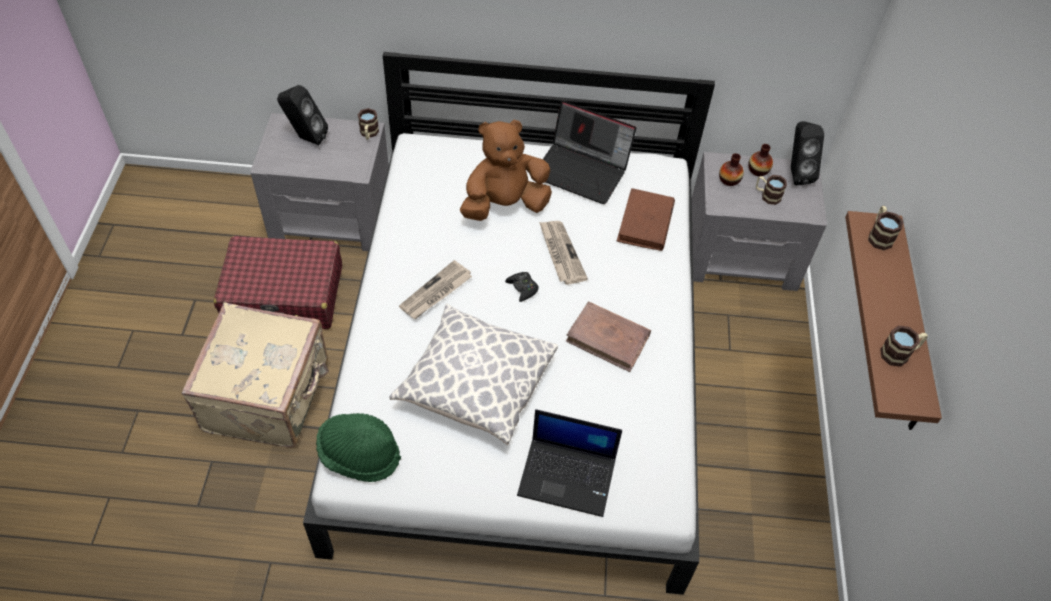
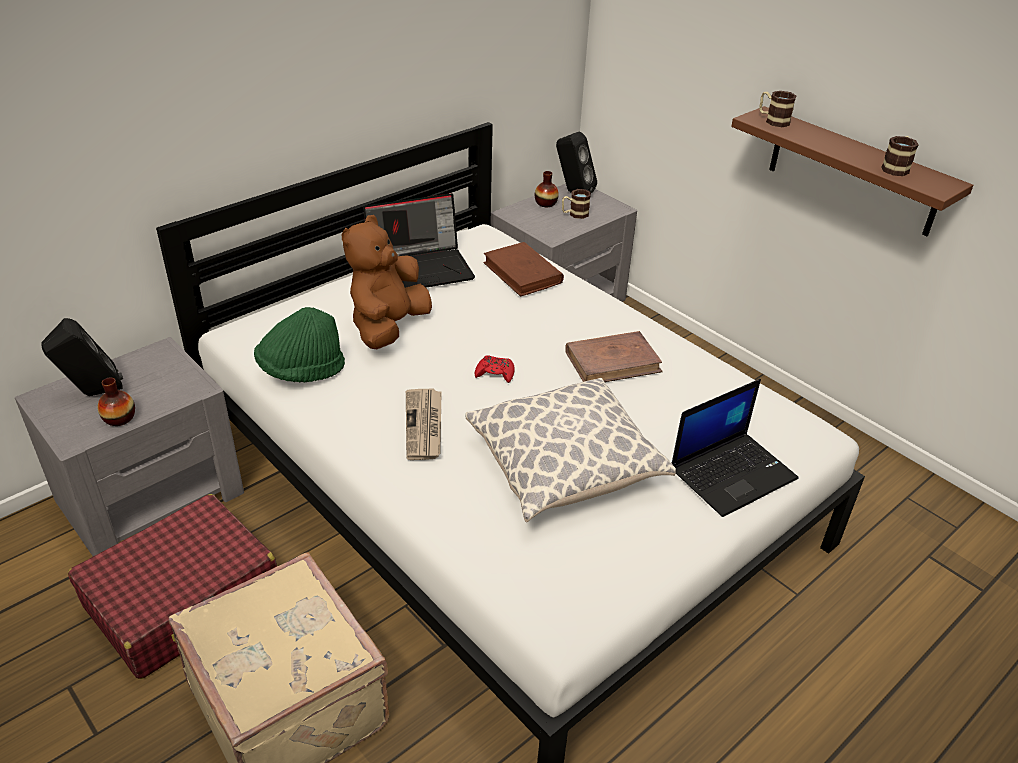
camera: 45 degrees left, 15 degrees down
green hat [316,413,401,482] -> green hat moved to [254,307,345,383]
mug [358,108,379,140] -> none
black game controller [505,272,539,302] -> red game controller [474,356,515,383]
newspaper [539,221,588,285] -> none
vase [719,153,744,186] -> vase moved to [97,378,135,426]

